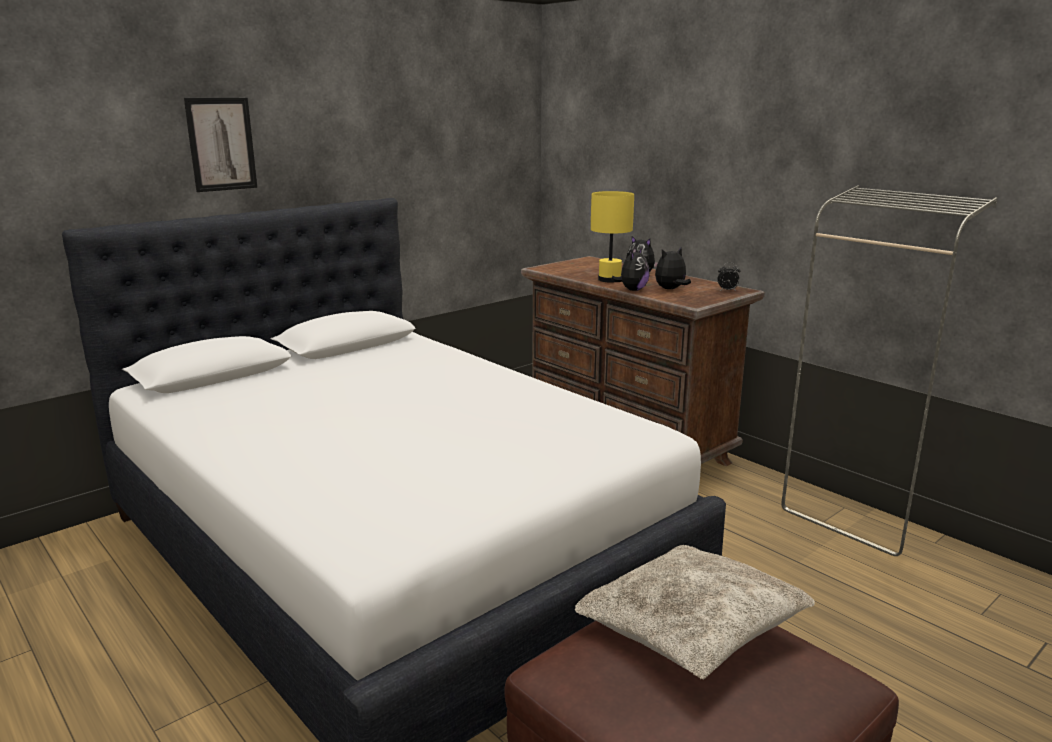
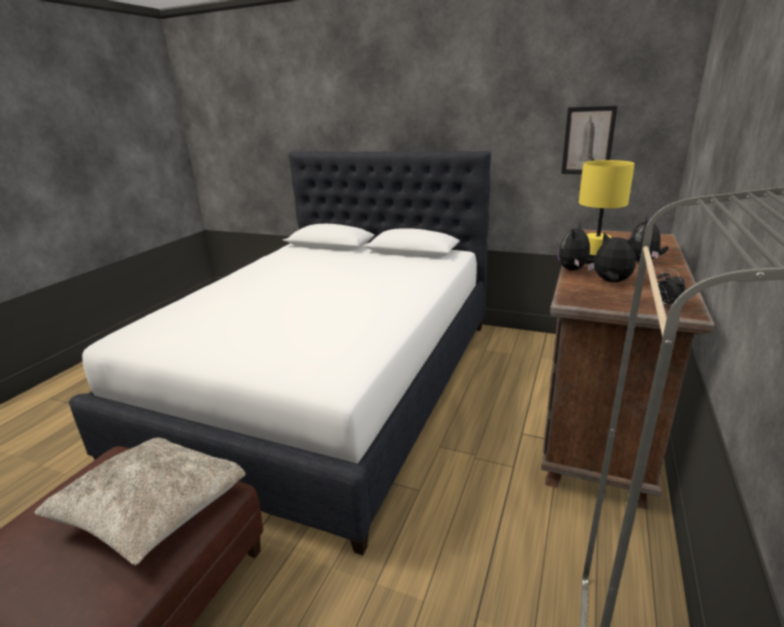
camera: 65 degrees right, 5 degrees up
picture [184,97,257,192] -> picture moved to [561,106,618,174]
plush toy [611,248,650,291] -> plush toy turned 120 degrees clockwise [558,223,595,271]

